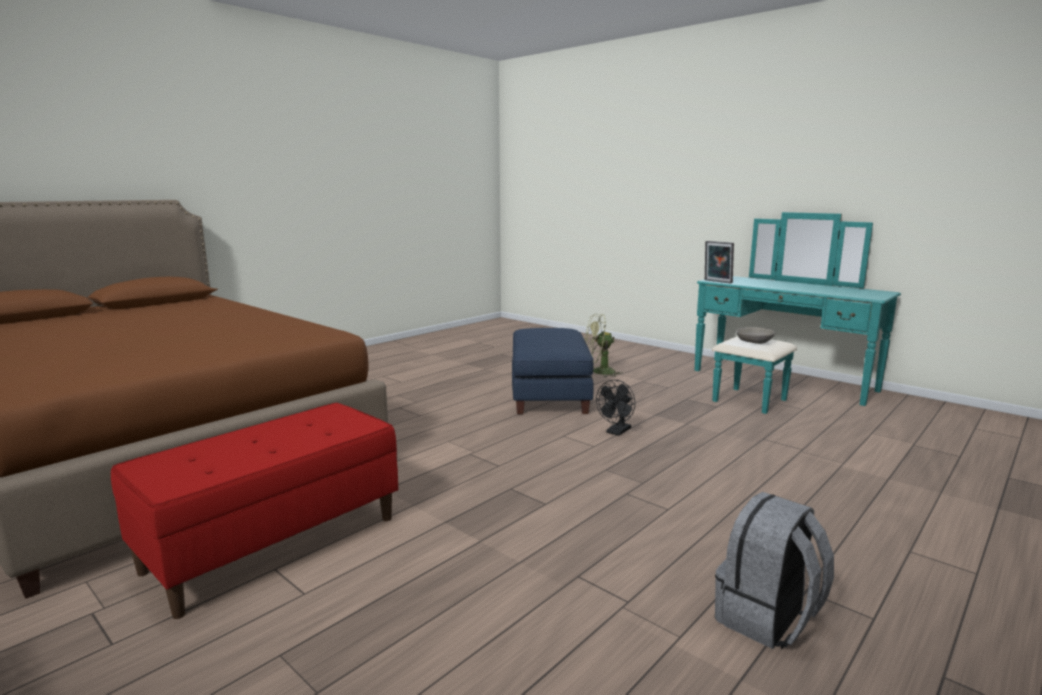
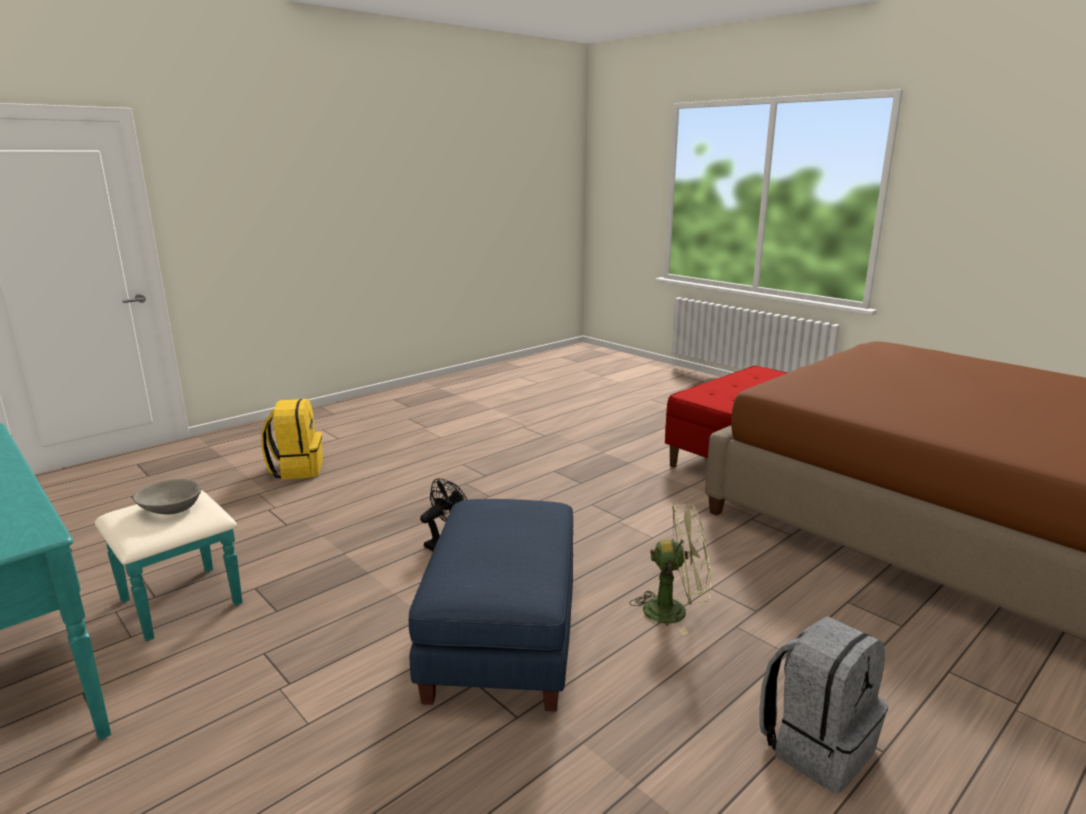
camera: 175 degrees left, 5 degrees up
green fan [584,314,622,377] -> green fan moved to [630,504,711,635]
picture frame [705,241,734,283] -> none
grey backpack [715,492,834,649] -> grey backpack moved to [759,616,888,793]
none -> yellow backpack [261,399,323,480]

